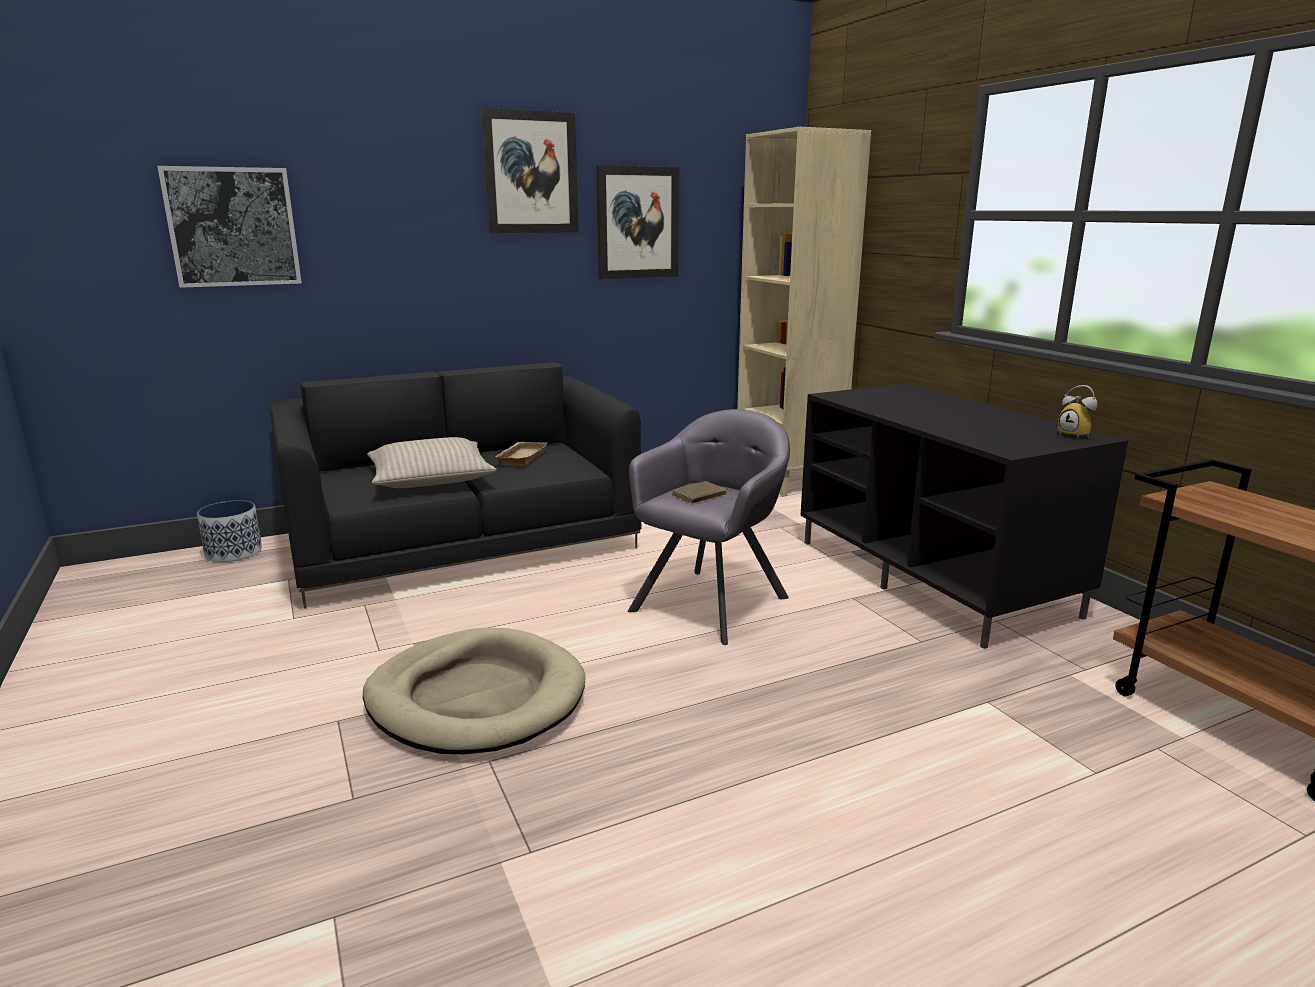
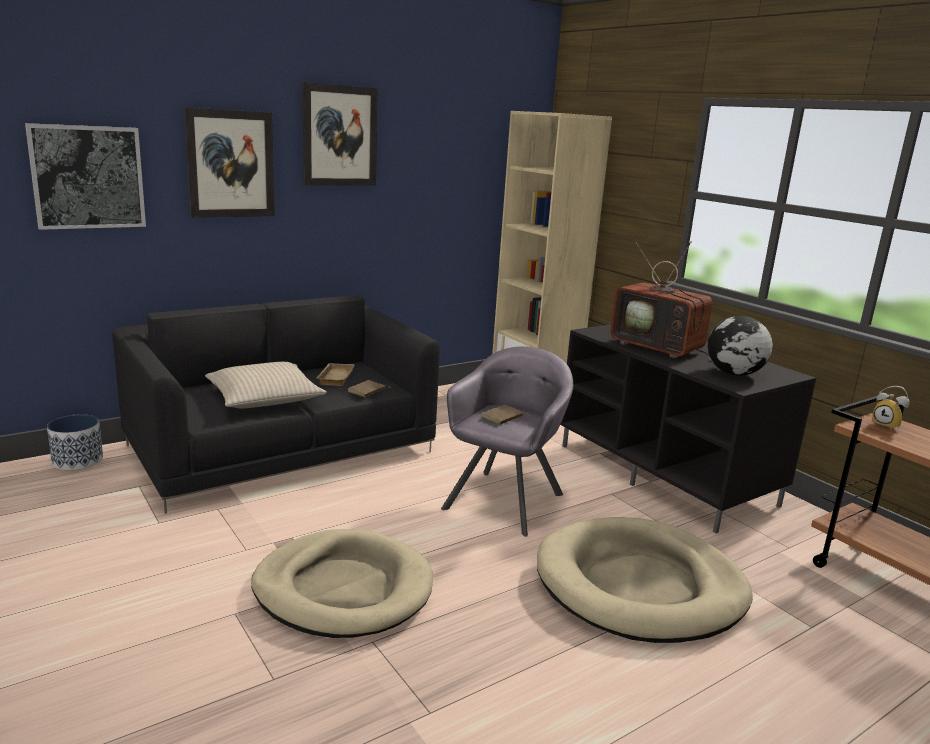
camera: 10 degrees left, 0 degrees up
picture [596,165,679,279] -> picture moved to [184,107,275,218]
alarm clock [1058,385,1098,438] -> alarm clock moved to [872,386,910,429]
none -> brown book [348,380,389,397]
none -> beige dog bed [537,517,753,643]
none -> television [611,241,713,361]
none -> globe [708,316,773,376]

